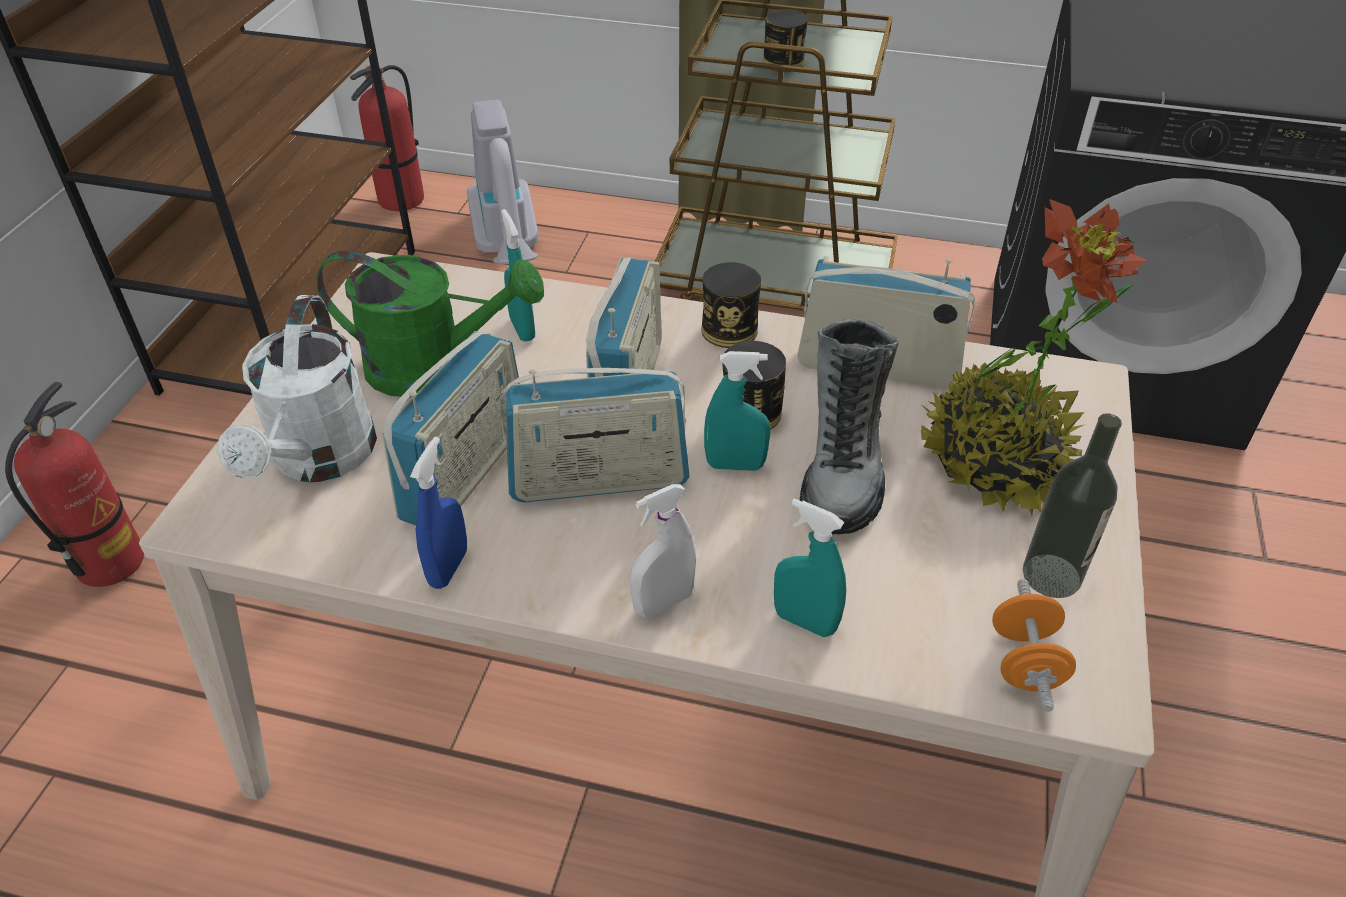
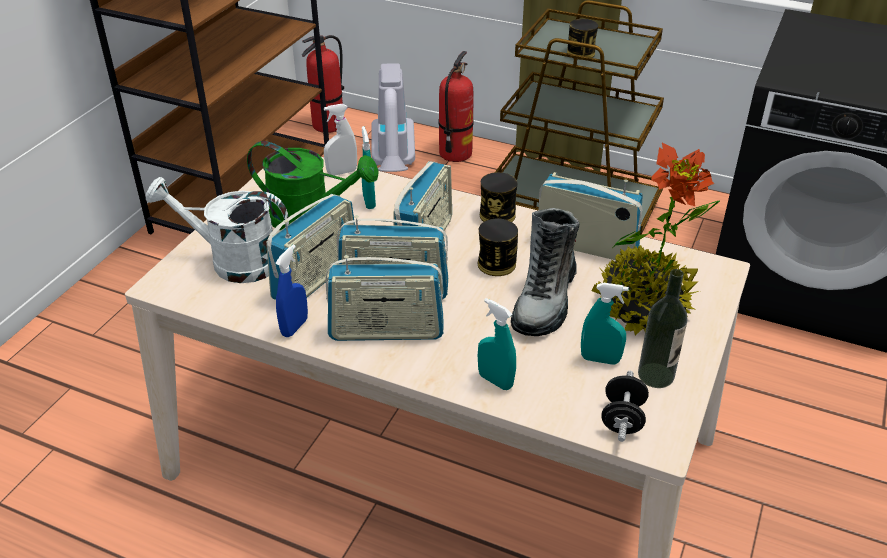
camera: 10 degrees right, 5 degrees down
fire extinguisher [5,382,144,587] -> fire extinguisher moved to [439,51,474,162]
white watering can [217,295,377,482] -> white watering can turned 90 degrees clockwise [146,177,289,283]
white spray bottle [630,484,696,617] -> white spray bottle moved to [324,104,357,176]
turquoise spray bottle [704,351,771,471] -> turquoise spray bottle moved to [581,283,629,365]
orange dumbbell [992,579,1076,712] -> black dumbbell [601,371,649,442]
none -> radio [325,255,444,341]

